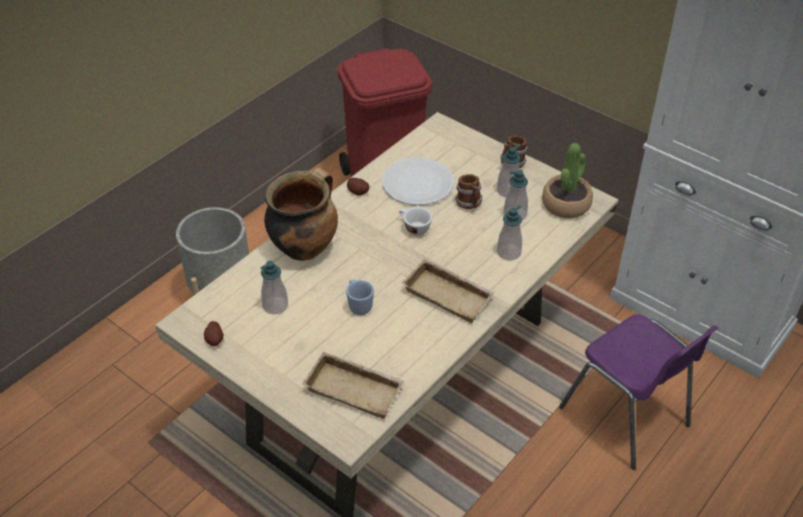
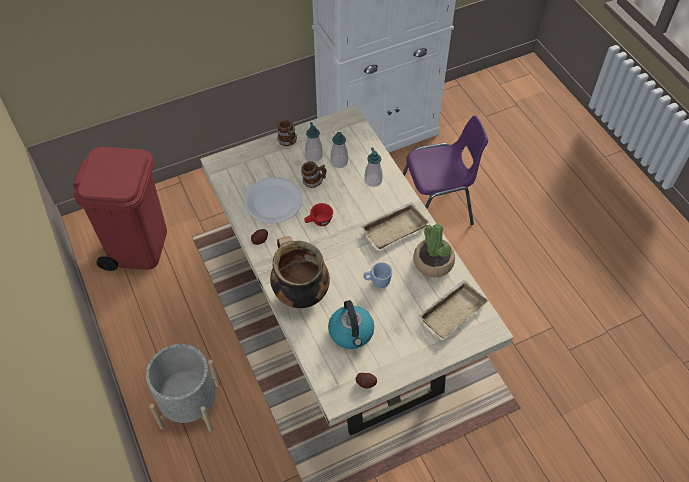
camera: 65 degrees left, 10 degrees up
soap dispenser [260,261,288,315] -> kettle [328,300,374,349]
white cup [399,207,433,236] -> red cup [304,203,333,226]
potted plant [542,143,593,218] -> potted plant moved to [413,224,455,277]

